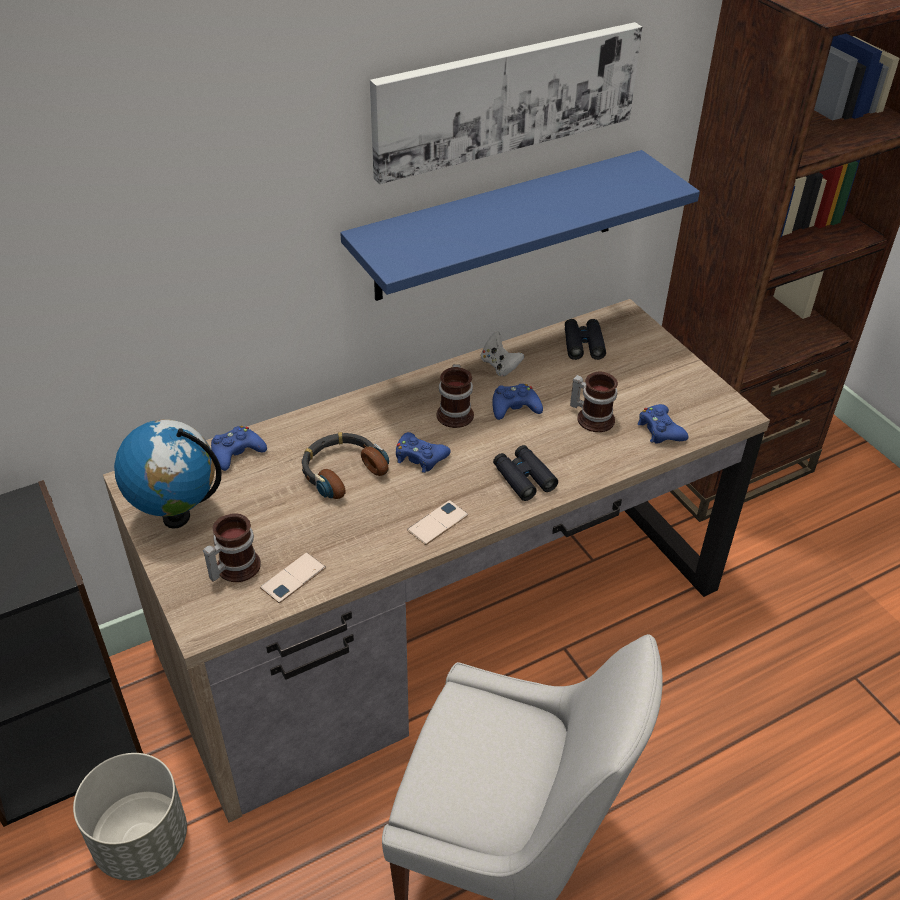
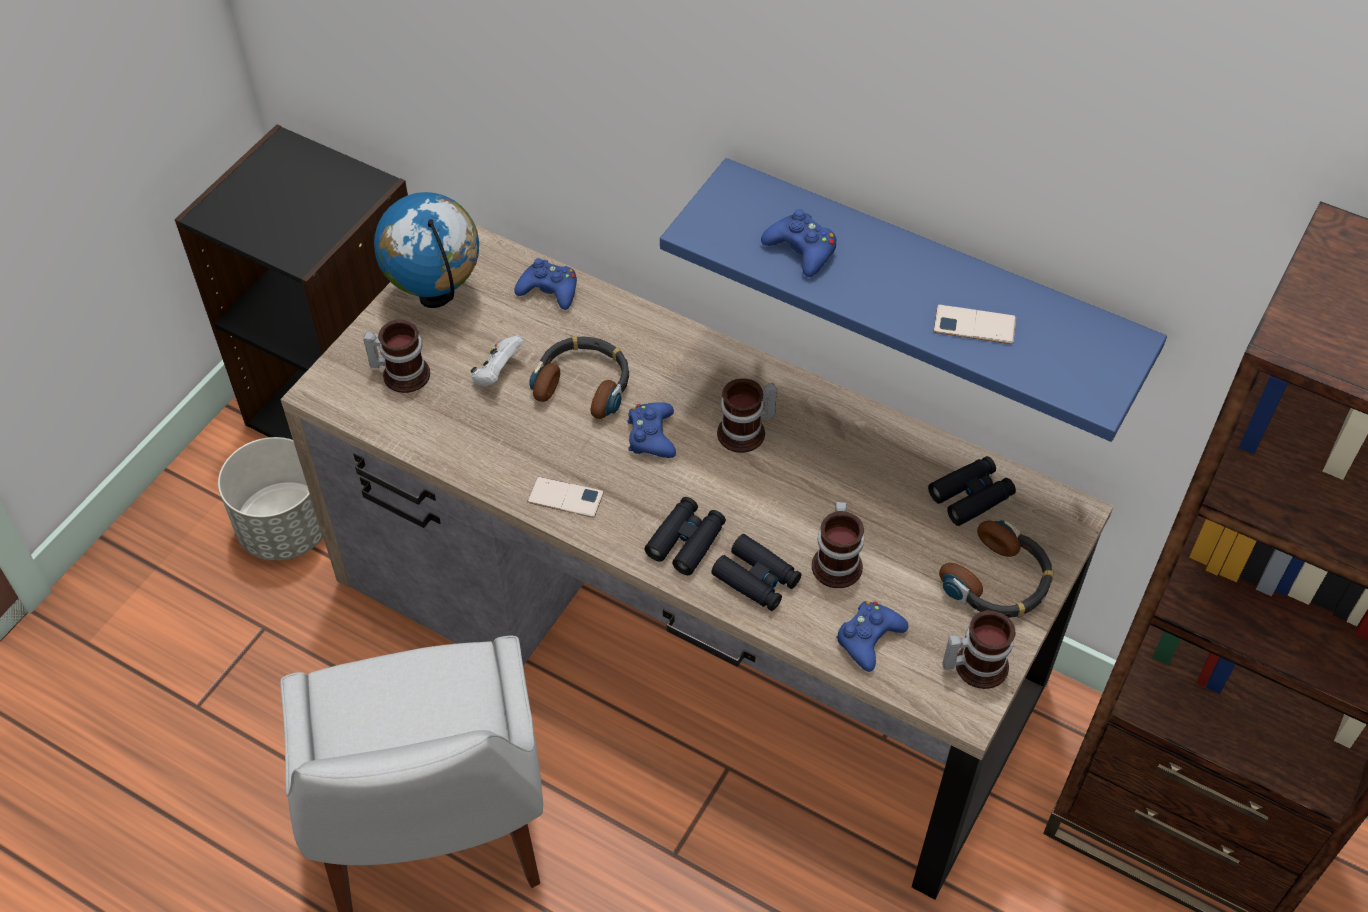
camera: 60 degrees right, 10 degrees up
phone [260,553,326,603] -> phone moved to [933,305,1016,344]
picture [370,22,642,184] -> none
white game controller [481,331,524,376] -> white game controller moved to [470,335,524,386]
blue game controller [493,384,543,420] -> blue game controller moved to [761,209,837,277]
none -> black binoculars [711,534,801,611]
none -> headphones [939,520,1053,618]
none -> mug [942,610,1015,689]

